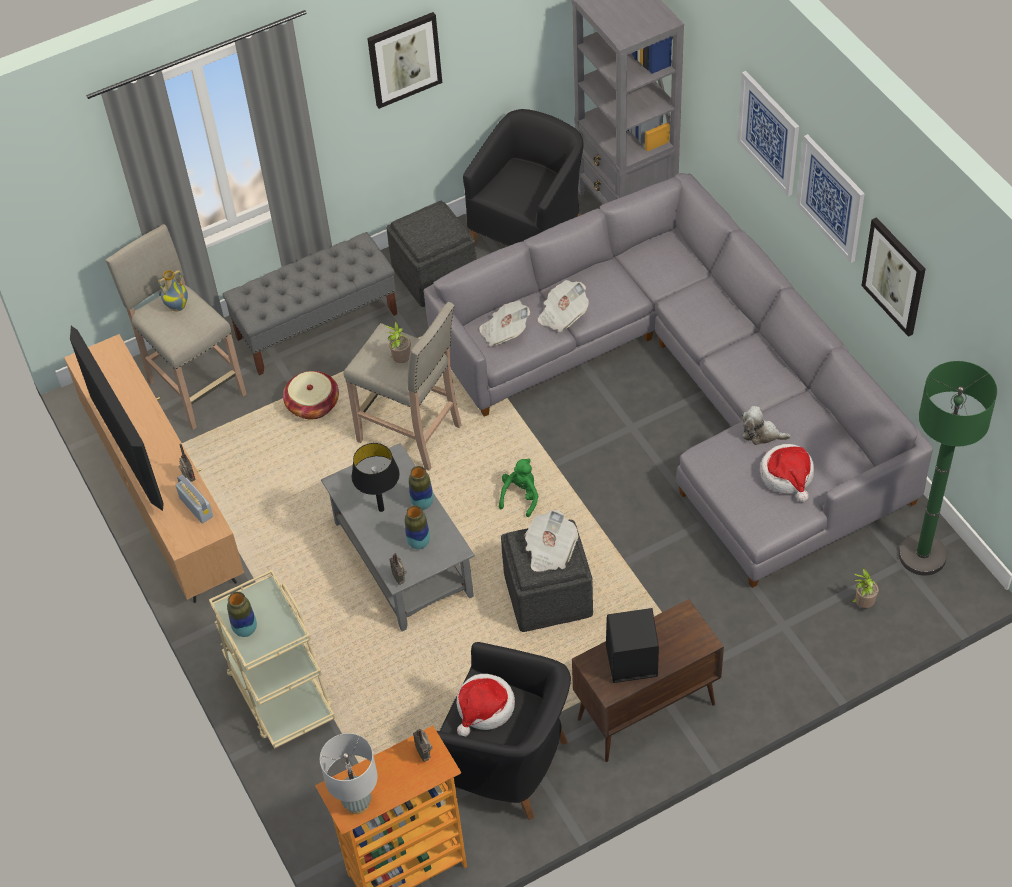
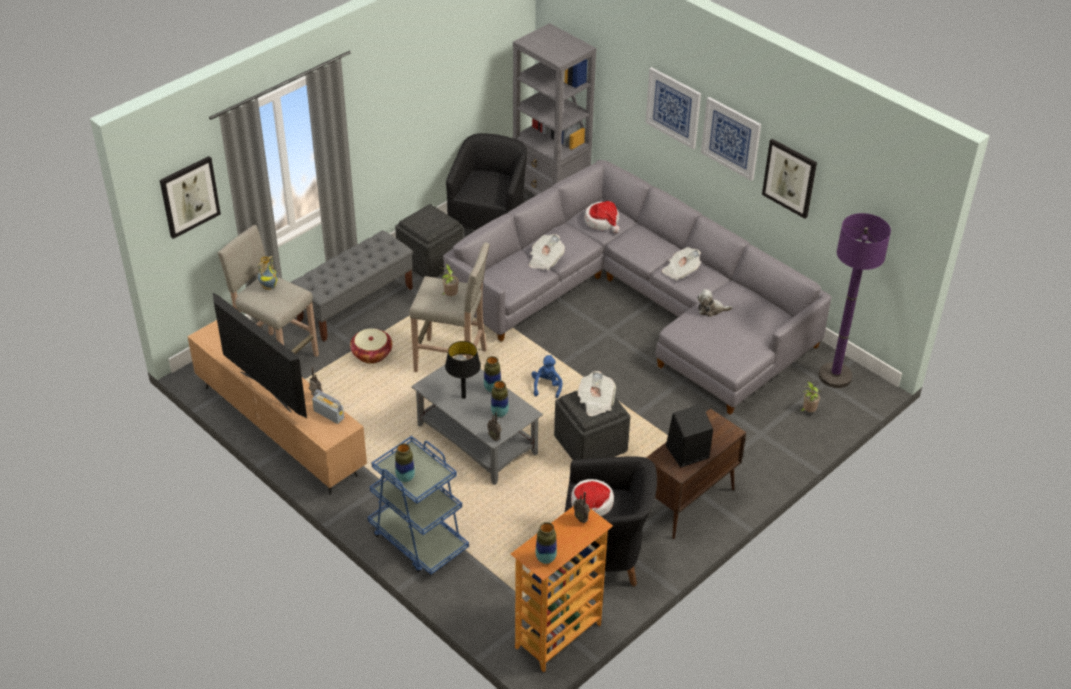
camera: 20 degrees left, 10 degrees down
beige cart [209,570,335,749] -> blue cart [368,436,469,575]
grey table lamp [320,733,378,814] -> vase [536,522,557,564]
picture [367,12,442,109] -> picture moved to [160,156,221,239]
newspaper [479,300,530,347] -> newspaper moved to [662,247,701,281]
green plush toy [499,458,538,517] -> blue plush toy [531,355,562,398]
hat [760,444,814,502] -> hat moved to [584,201,620,233]
green floor lamp [899,361,997,576] -> purple floor lamp [819,213,891,388]

